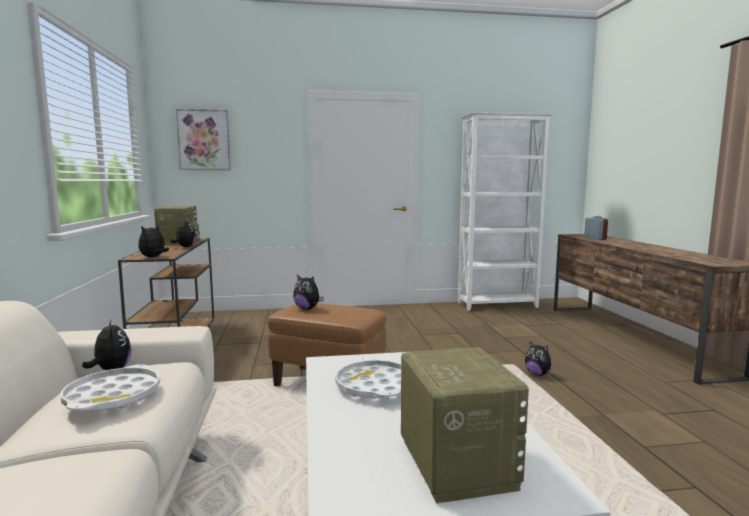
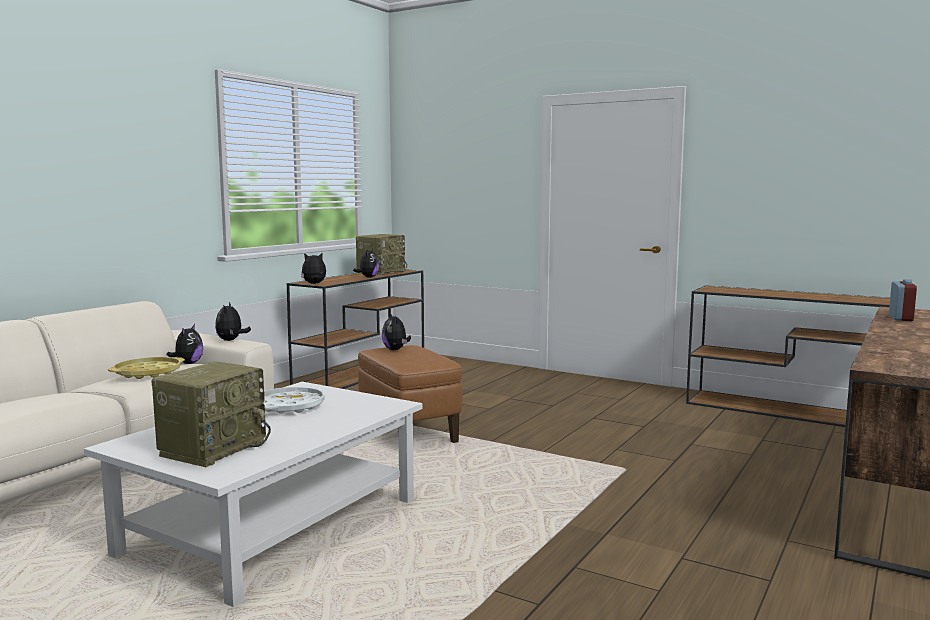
camera: 40 degrees right, 0 degrees up
white tray [61,365,160,412] -> yellow tray [108,357,185,379]
picture [176,109,231,170] -> none
white bookcase [458,112,553,311] -> brown console table [686,285,890,427]
plush toy [525,342,556,376] -> plush toy moved to [215,302,251,341]

